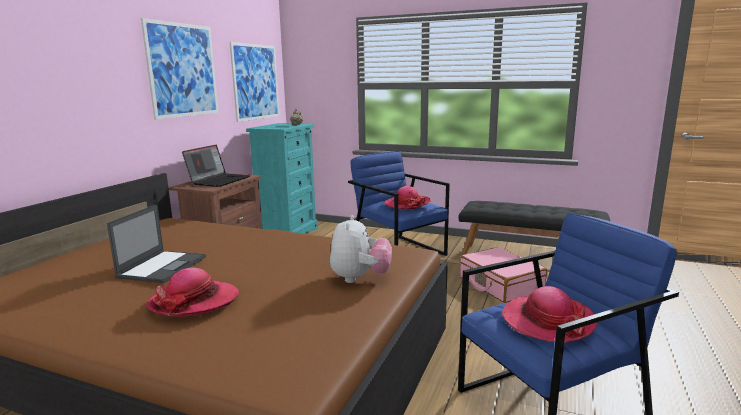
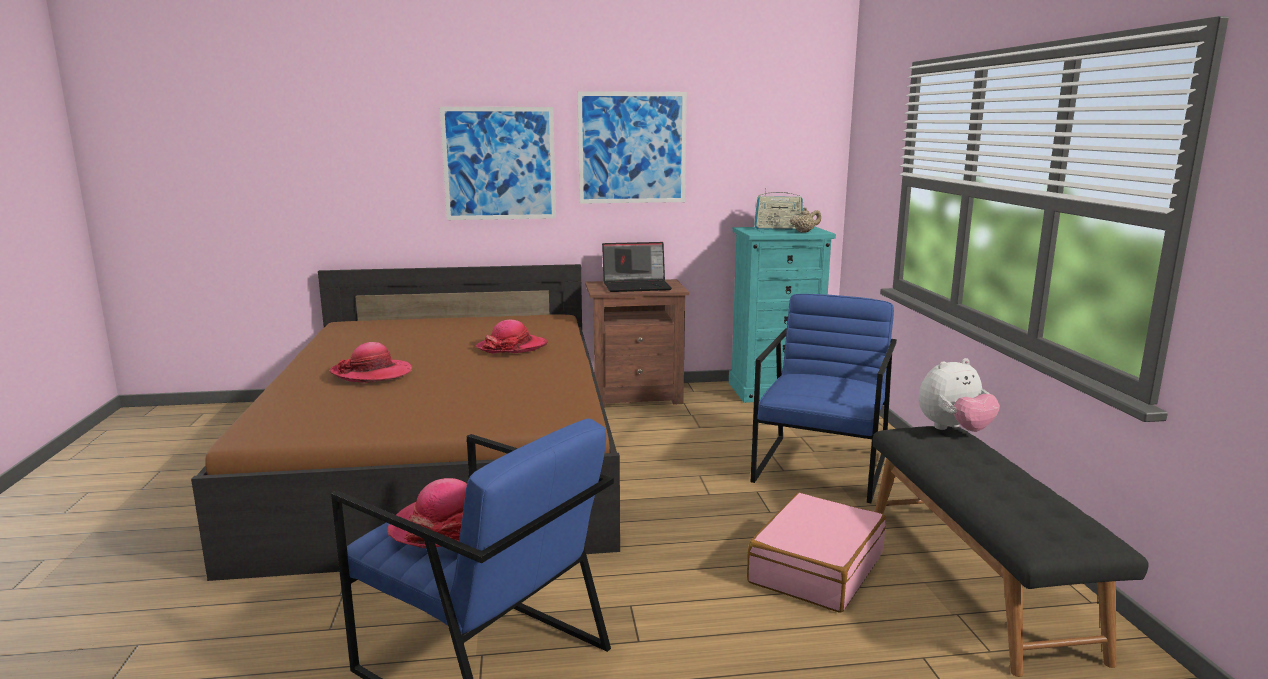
camera: 60 degrees right, 0 degrees up
laptop [107,204,206,283] -> none
picture [230,42,279,122] -> picture moved to [440,107,556,220]
plush toy [330,215,392,283] -> plush toy moved to [919,358,1000,432]
hat [384,186,431,209] -> hat moved to [476,320,547,353]
none -> radio [754,188,803,230]

